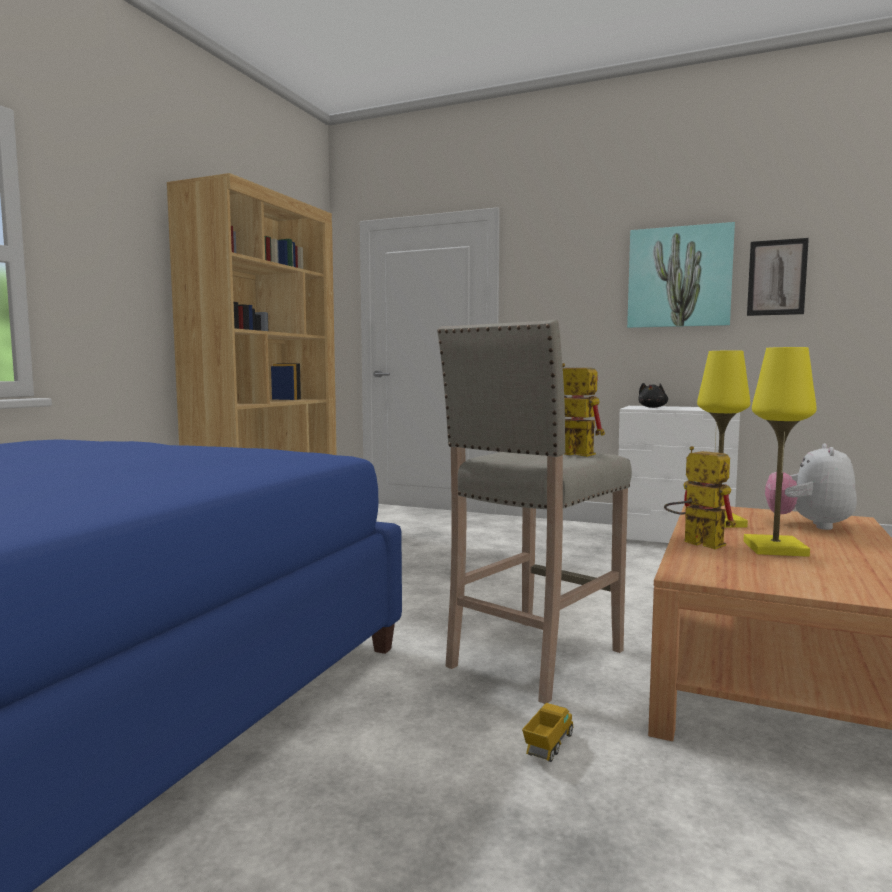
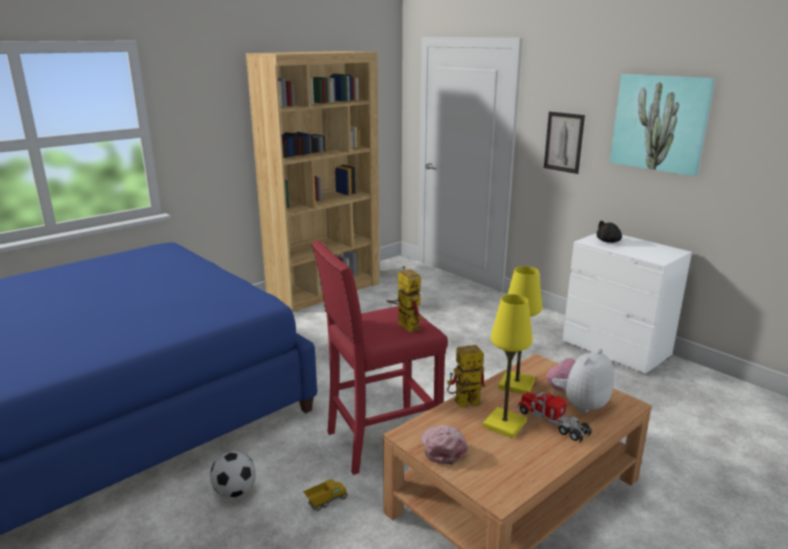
camera: 25 degrees right, 15 degrees up
beige stool [437,320,632,704] -> red stool [312,241,448,475]
toy robot [664,446,737,549] -> toy robot turned 90 degrees counterclockwise [447,345,485,408]
picture [747,238,809,316] -> picture moved to [544,112,585,174]
none -> football [210,451,256,498]
none -> pink cap [421,425,468,465]
none -> toy truck [517,389,592,443]

